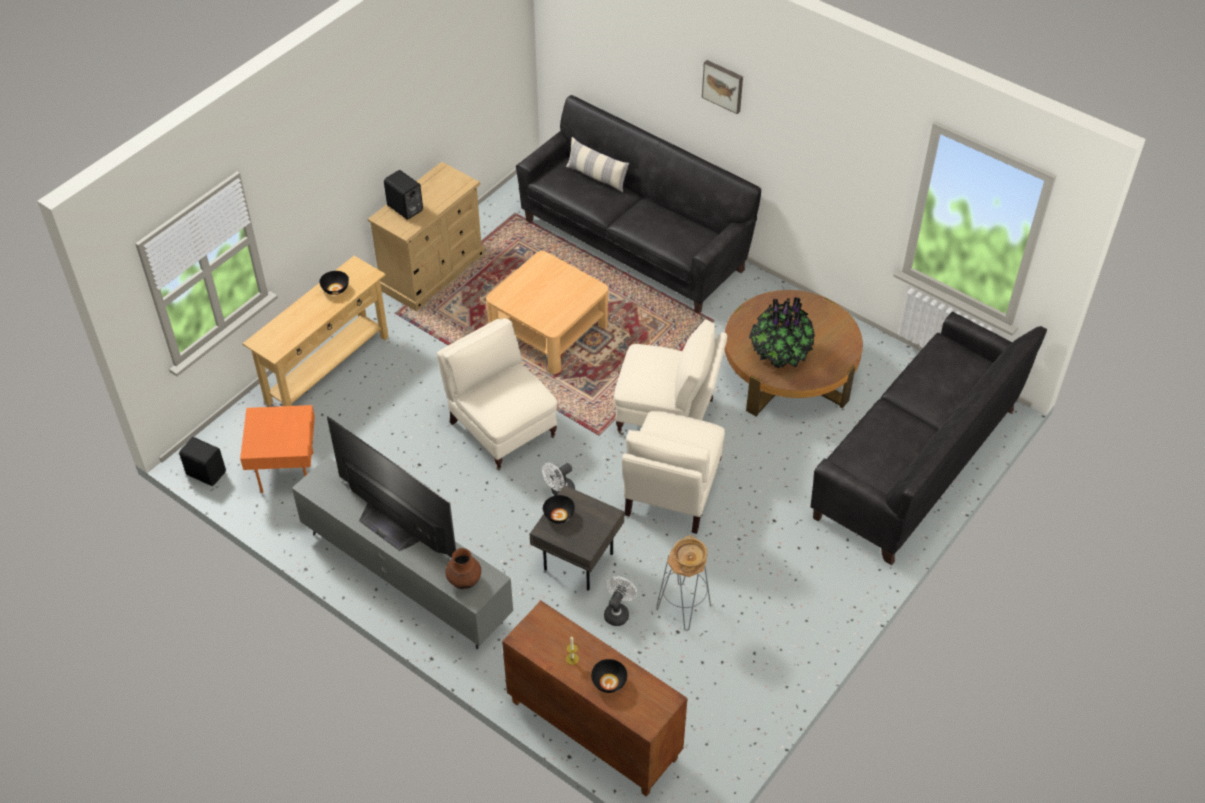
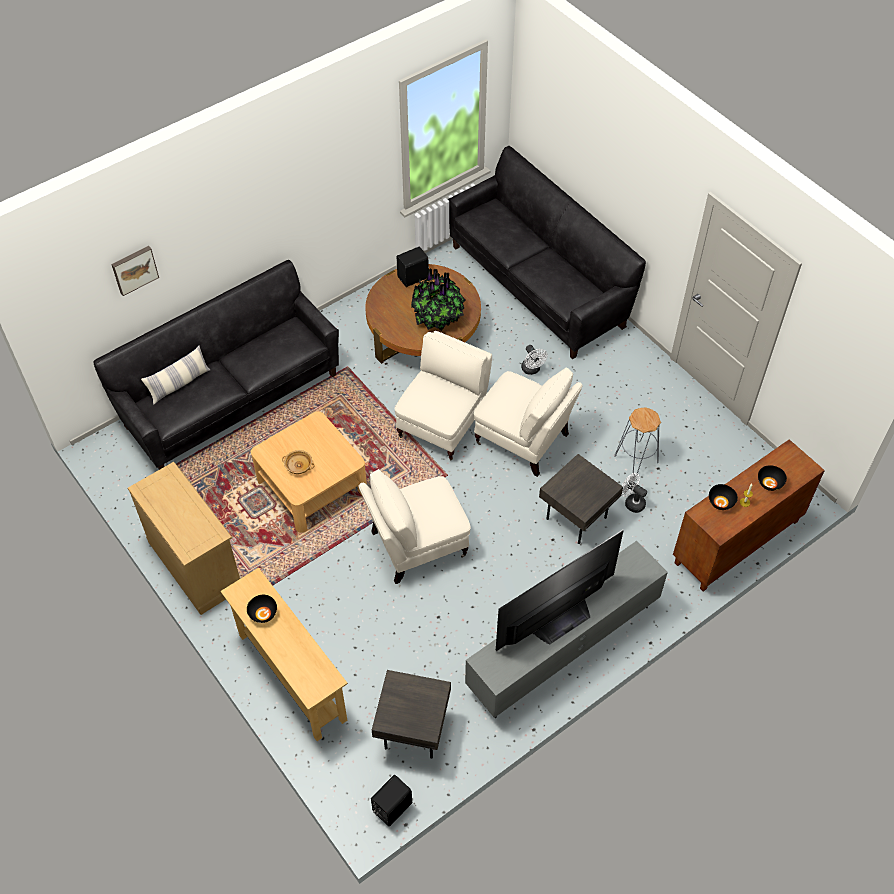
camera: 75 degrees left, 5 degrees up
orange side table [240,405,315,493] -> grey side table [372,670,451,759]
black speaker [384,170,423,220] -> black speaker moved to [397,247,429,287]
brown vase [445,548,481,589] -> none
white fan [542,463,575,496] -> white fan moved to [521,345,548,375]
black bowl [543,495,575,524] -> black bowl moved to [709,484,738,510]
beige bowl [673,535,708,571] -> beige bowl moved to [282,450,315,474]
picture [702,60,743,114] -> picture moved to [111,246,159,296]

